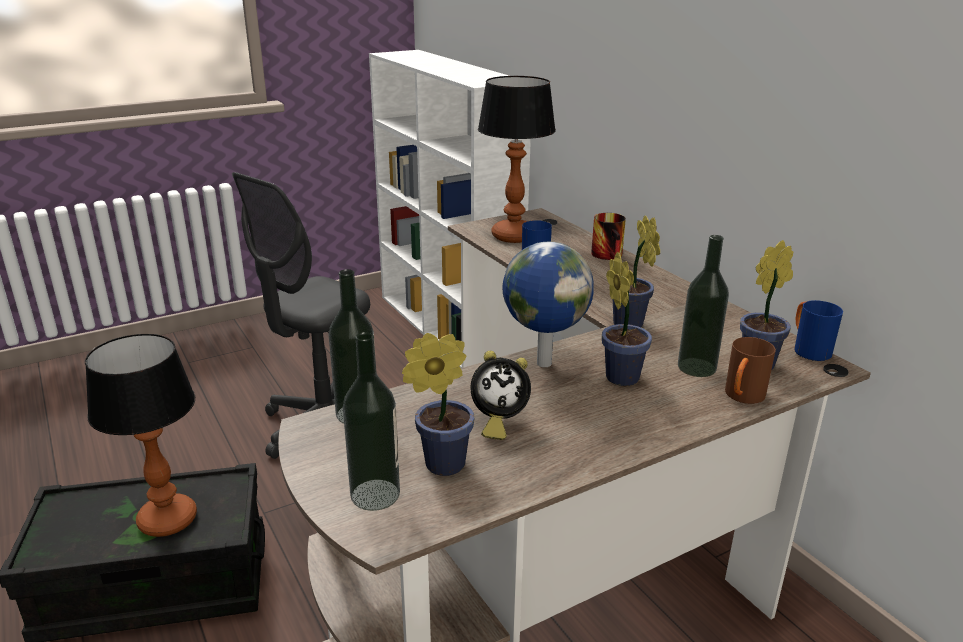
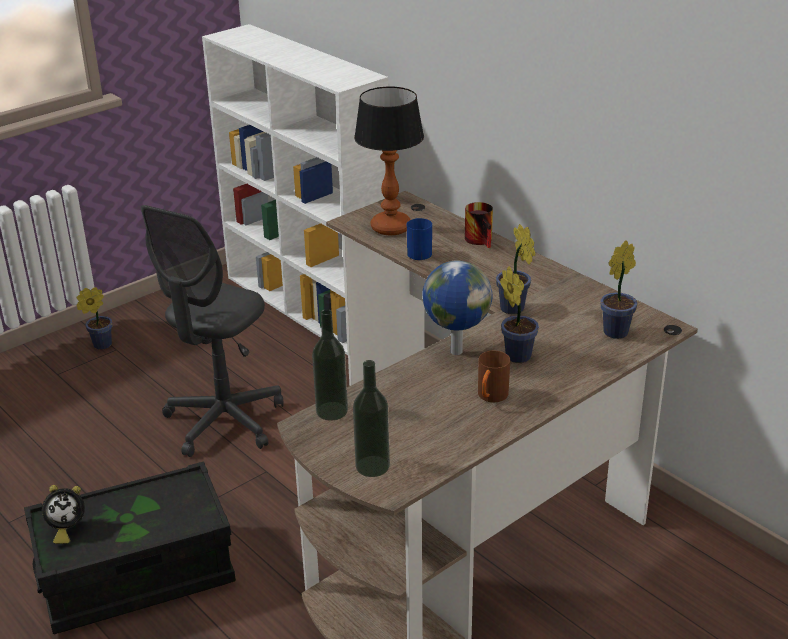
camera: 10 degrees left, 5 degrees up
table lamp [85,334,197,537] -> none
potted plant [402,333,474,476] -> potted plant moved to [76,287,112,350]
alarm clock [471,351,531,440] -> alarm clock moved to [42,485,85,544]
bottle [678,235,729,377] -> none
brown mug [725,337,776,404] -> brown mug moved to [478,351,510,402]
blue mug [795,300,843,361] -> none

